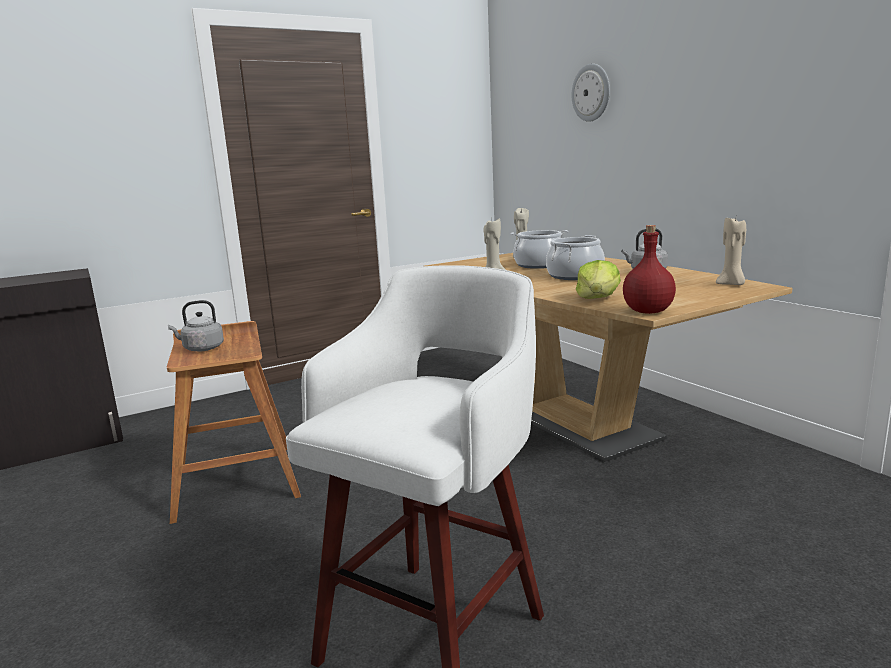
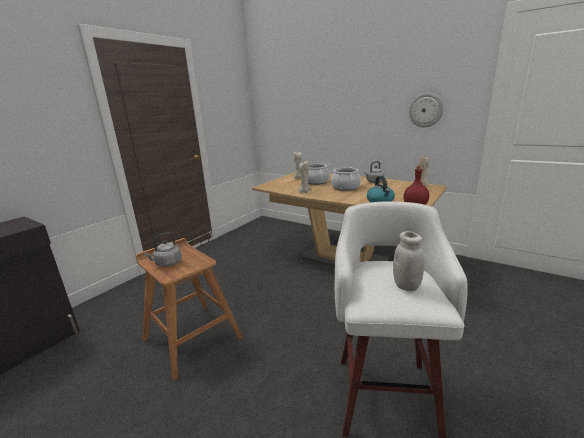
camera: 25 degrees left, 5 degrees up
wall clock [572,64,610,122] -> wall clock moved to [409,93,444,127]
lettuce [576,260,621,299] -> kettle [367,176,395,202]
none -> white jar [393,231,425,291]

